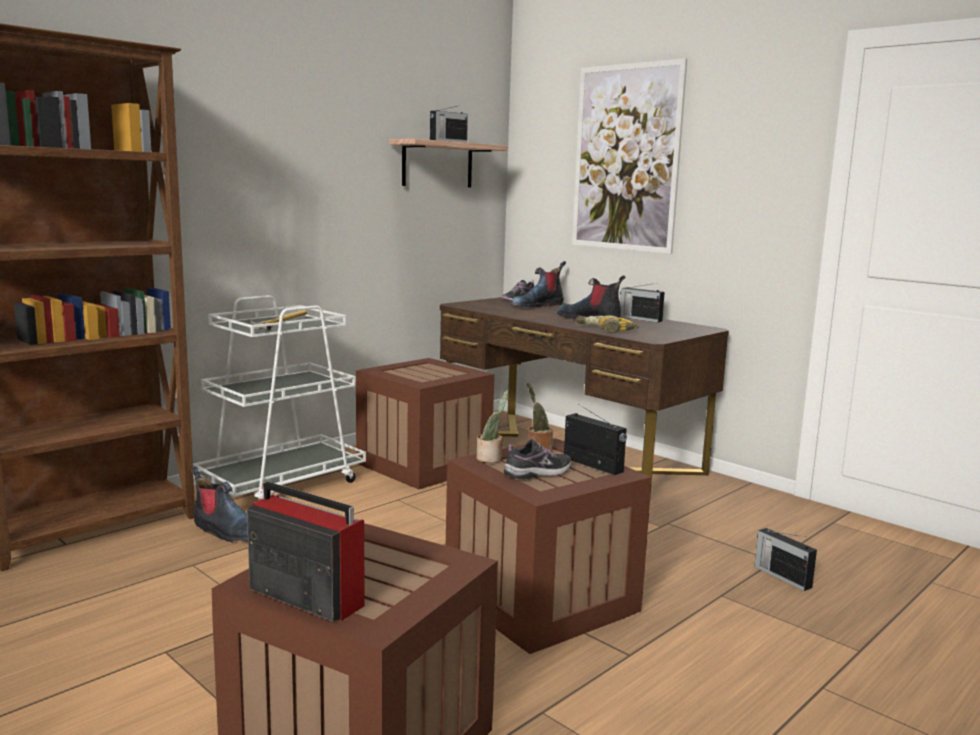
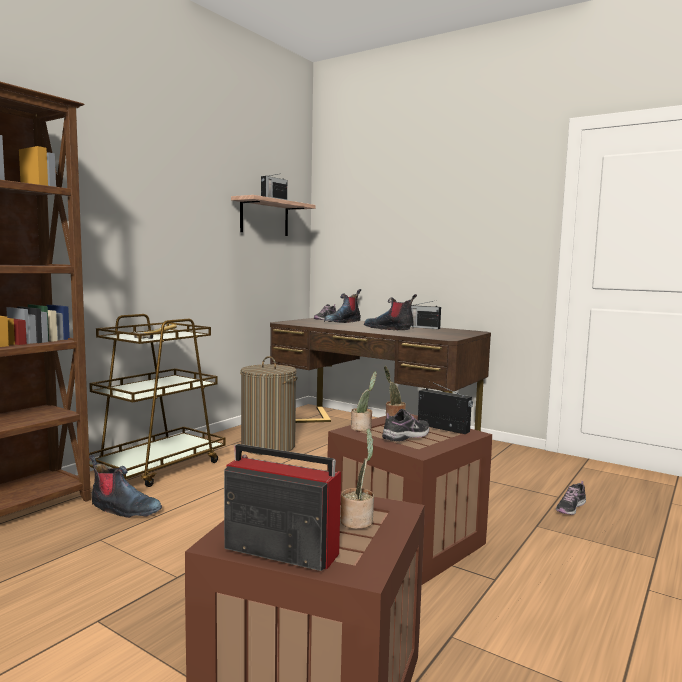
camera: 10 degrees left, 5 degrees down
white cart [193,295,366,500] -> brown cart [89,314,226,487]
crate [356,358,494,489] -> laundry basket [240,356,298,455]
picture [572,58,687,254] -> none
power drill [576,315,639,333] -> none
radio [754,528,817,591] -> shoe [556,481,586,515]
none -> potted plant [341,428,374,529]

